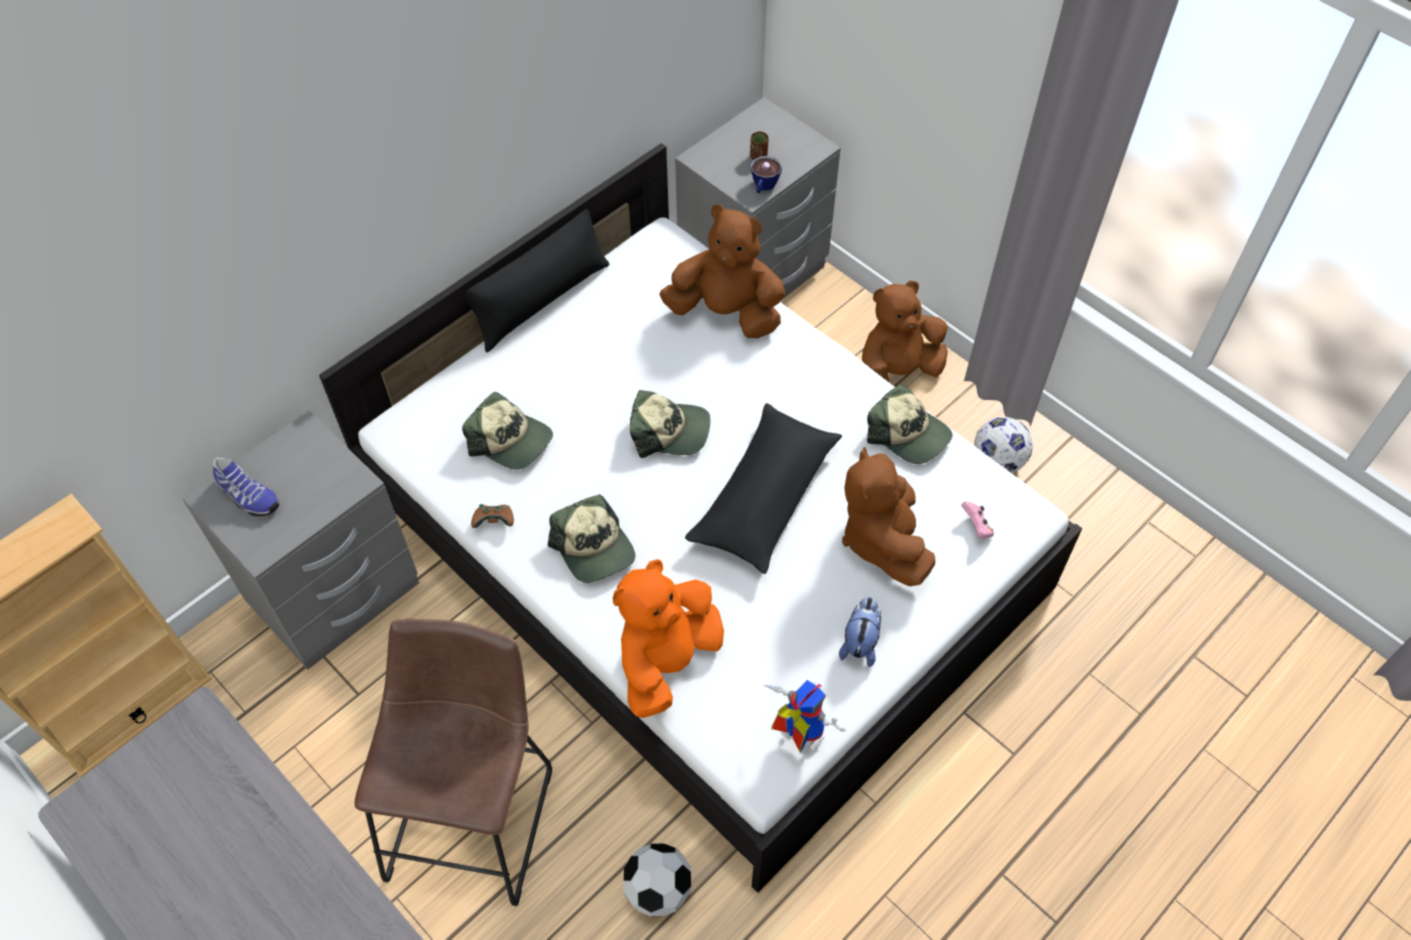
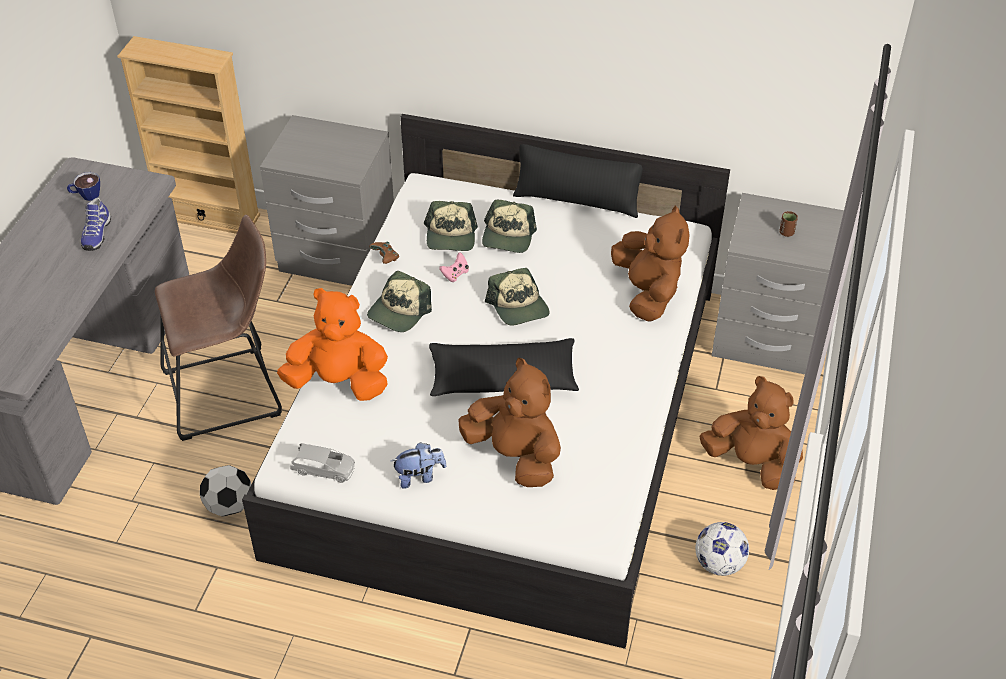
camera: 60 degrees right, 10 degrees down
shoe [213,458,279,516] -> shoe moved to [81,198,111,251]
cup [751,156,782,193] -> cup moved to [67,172,100,201]
toy robot [764,680,846,753] -> grey toy car [290,443,355,483]
brown plush toy [842,447,935,586] -> brown plush toy turned 75 degrees clockwise [458,358,561,487]
cap [867,384,952,464] -> cap moved to [482,200,537,253]
pink game controller [961,501,994,539] -> pink game controller moved to [439,252,469,282]

